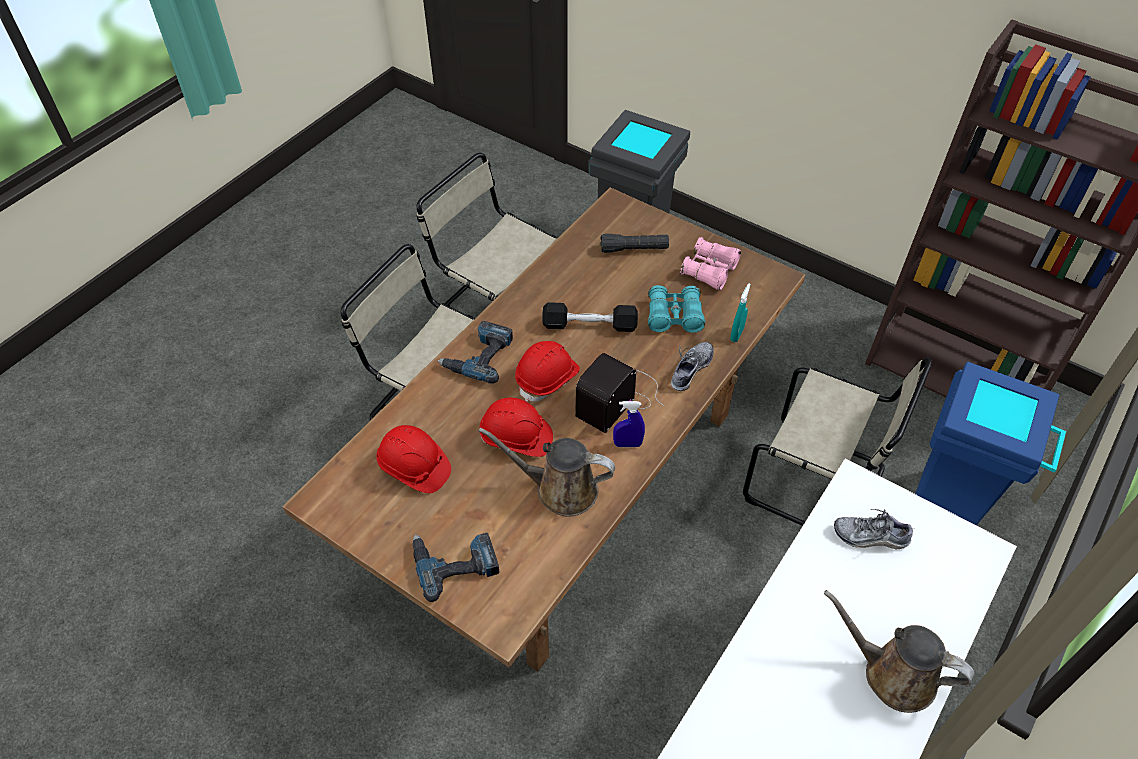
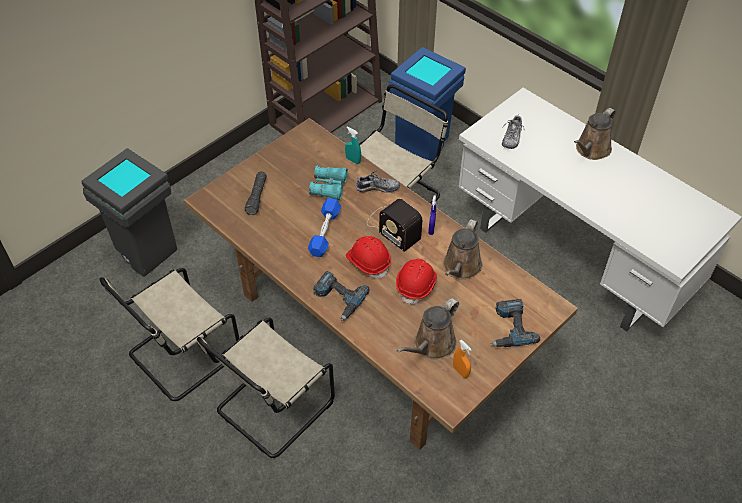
camera: 80 degrees left, 0 degrees up
red hard hat [376,425,451,493] -> brown watering can [397,298,459,360]
black dumbbell [542,302,638,332] -> blue dumbbell [308,198,341,257]
shoe [671,342,714,391] -> shoe turned 135 degrees clockwise [356,169,400,193]
pink binoculars [680,237,741,290] -> none
none -> orange spray bottle [453,340,472,378]

